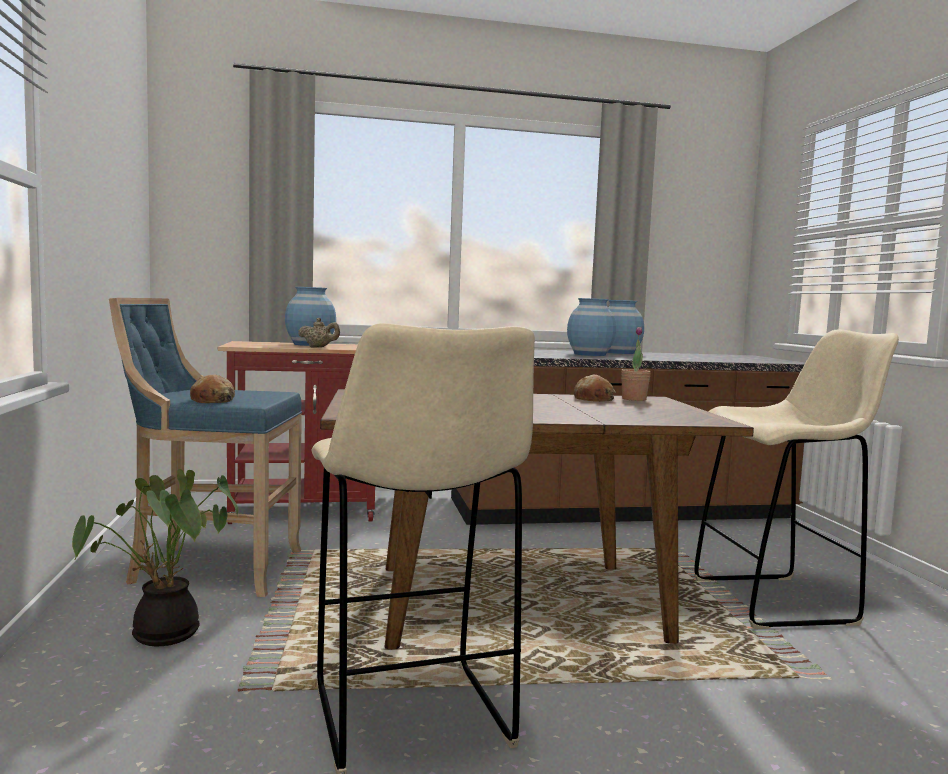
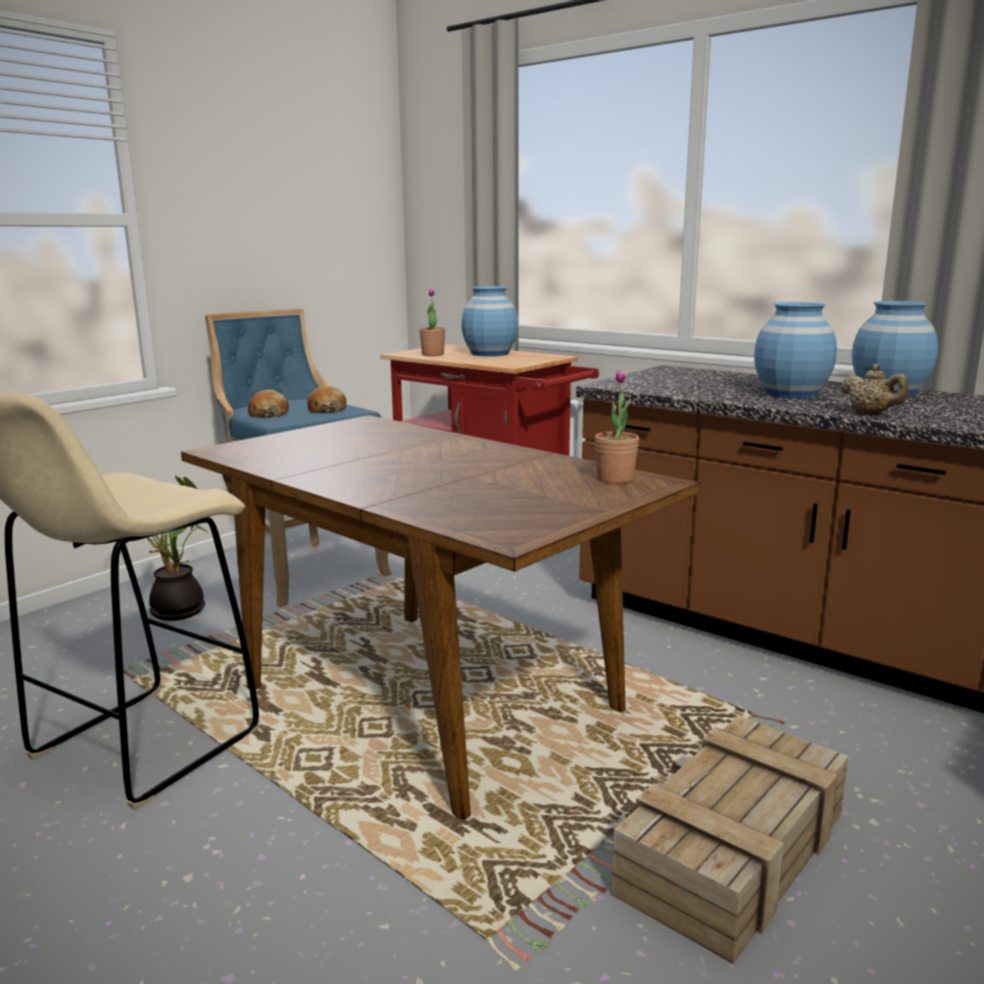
camera: 50 degrees right, 10 degrees up
beige teapot [298,318,340,348] -> beige teapot moved to [840,364,909,414]
bread [574,375,616,402] -> bread moved to [307,386,347,413]
beige stool [694,329,899,629] -> crate [611,716,849,964]
none -> potted plant [419,288,445,356]

